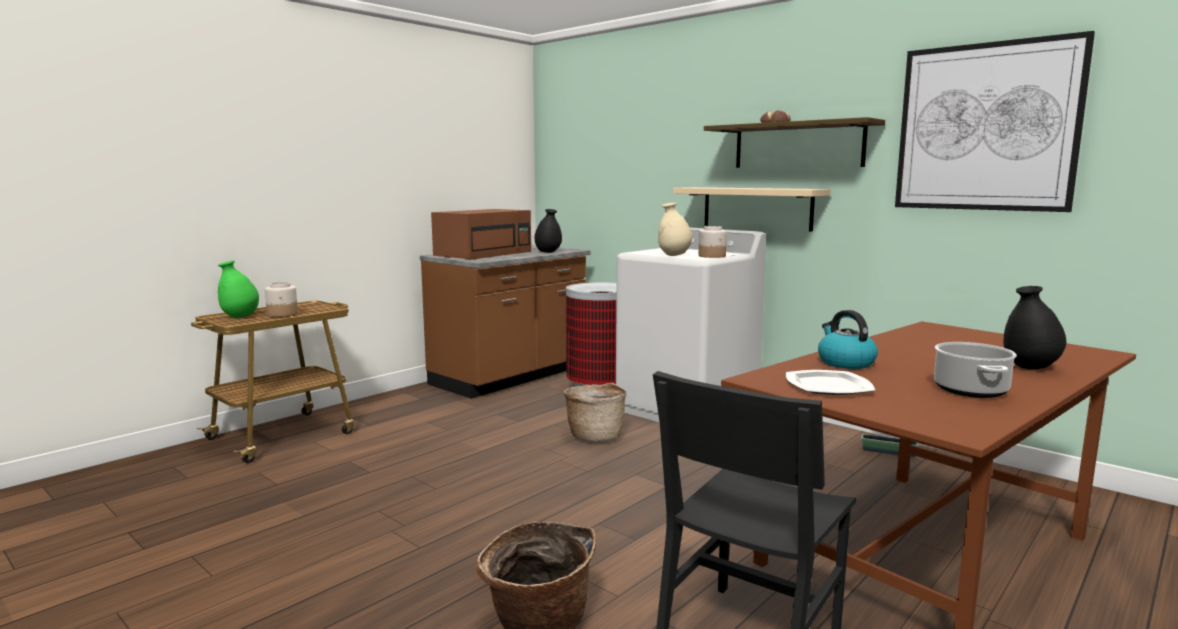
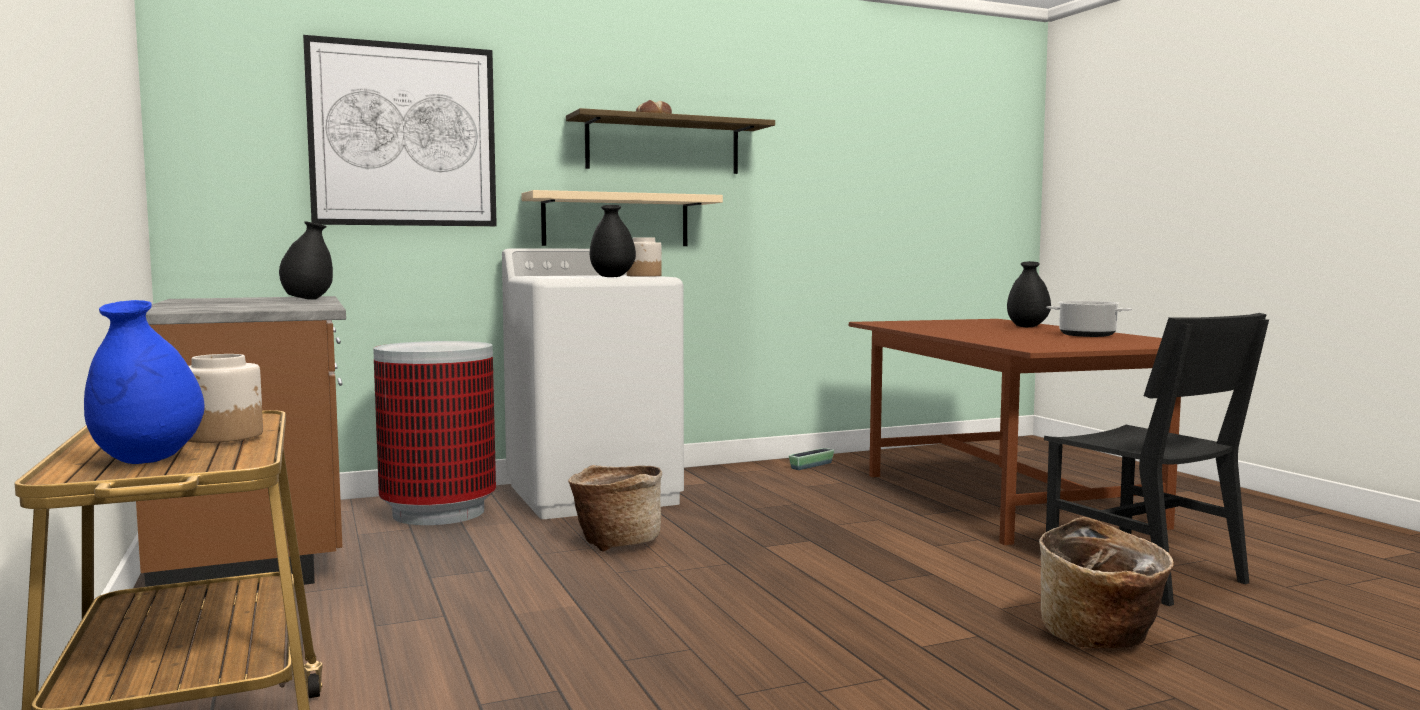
camera: 65 degrees left, 5 degrees down
green vase [218,261,259,318] -> blue vase [84,300,205,464]
brown microwave [431,209,531,260] -> none
beige vase [658,202,692,256] -> black vase [590,205,636,277]
plate [786,370,876,395] -> none
kettle [818,310,878,369] -> none
picture [895,31,1095,212] -> picture moved to [303,35,497,226]

